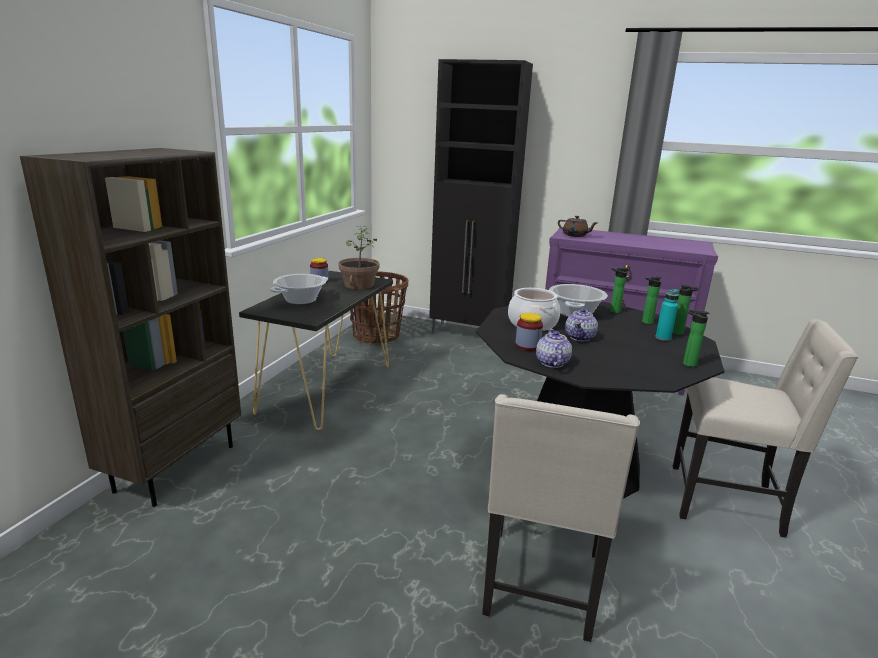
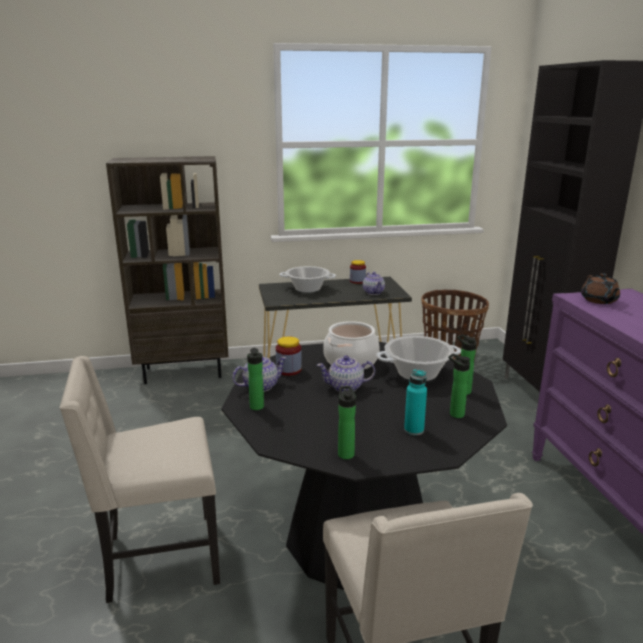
camera: 60 degrees right, 0 degrees up
potted plant [338,226,380,290] -> teapot [363,272,385,295]
bottle [673,285,698,335] -> bottle moved to [247,348,264,410]

